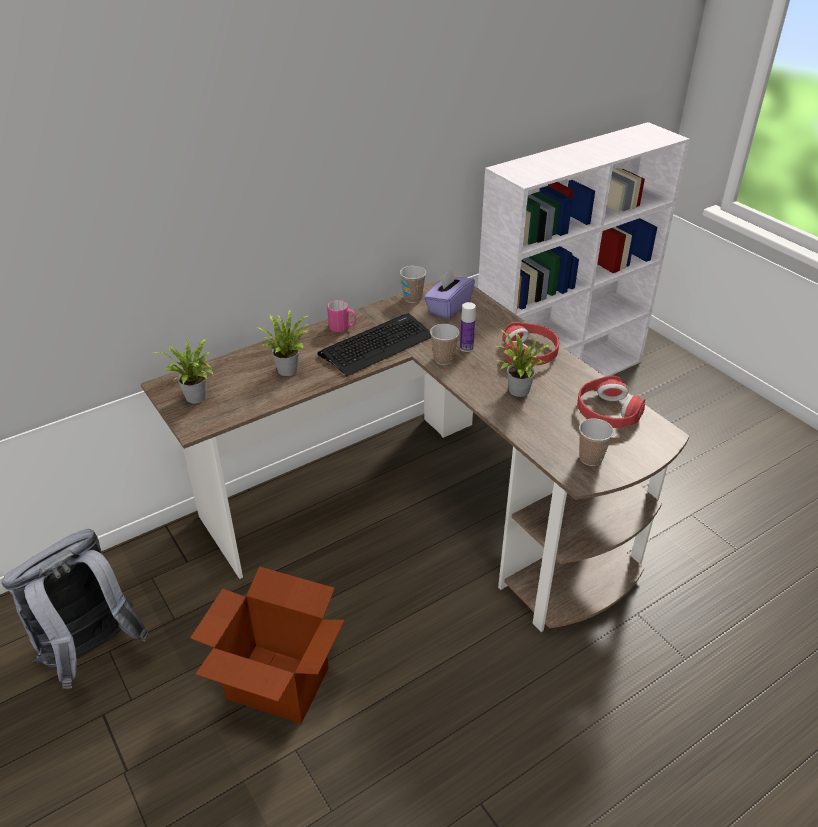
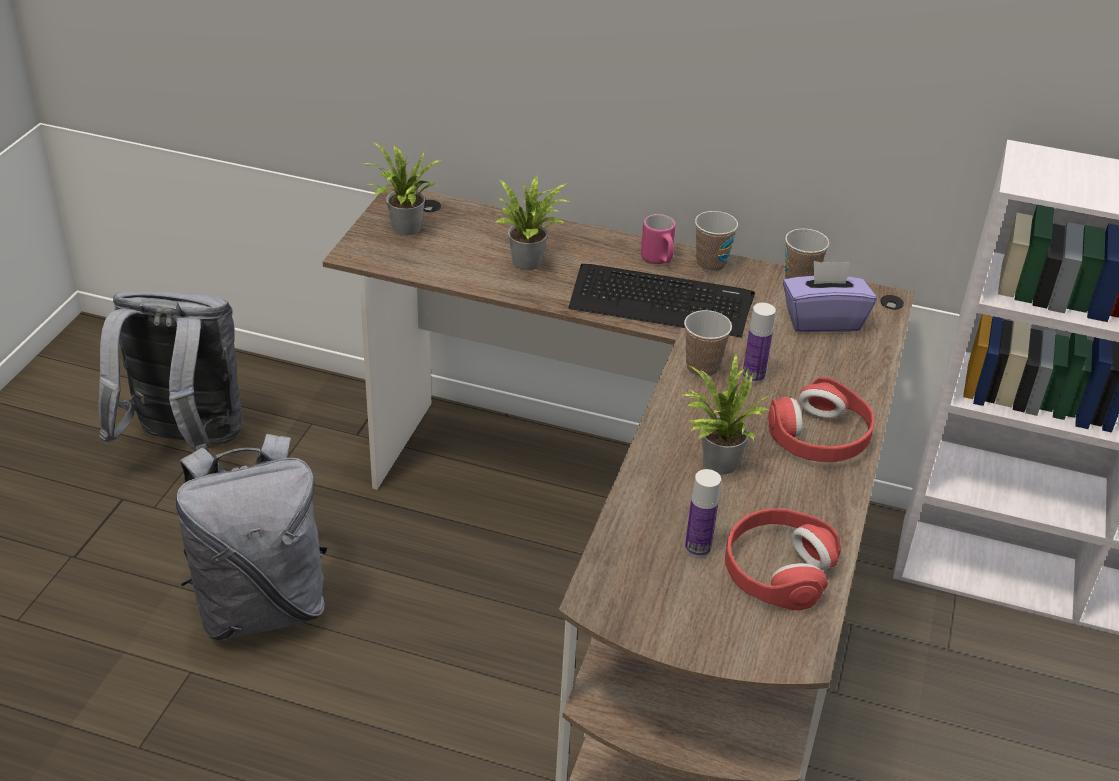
camera: 50 degrees right, 0 degrees up
cardboard box [190,567,345,724] -> grey backpack [176,434,328,640]
cup [579,418,614,466] -> cup moved to [695,211,738,272]
none -> bottle [685,469,721,557]

